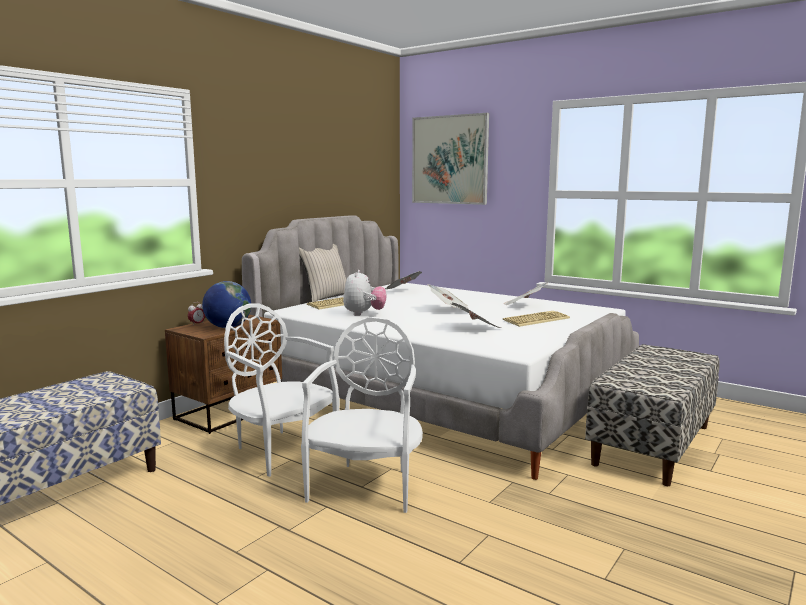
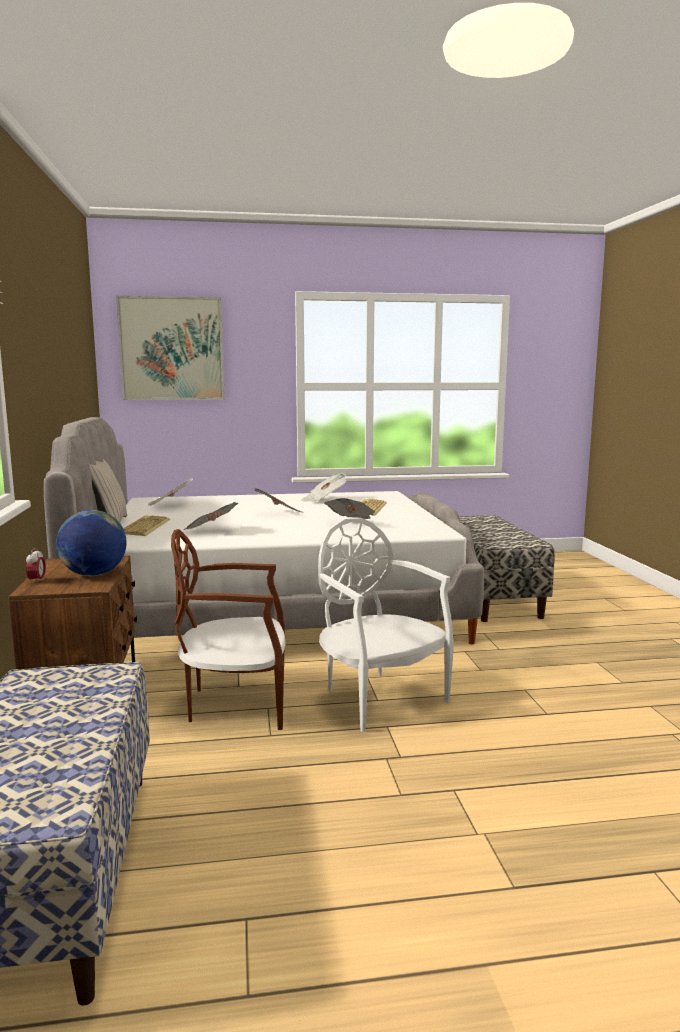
camera: 45 degrees left, 0 degrees up
white chair [224,303,340,477] -> brown chair [171,529,286,730]
plush toy [343,270,386,316] -> newspaper [183,502,238,530]

